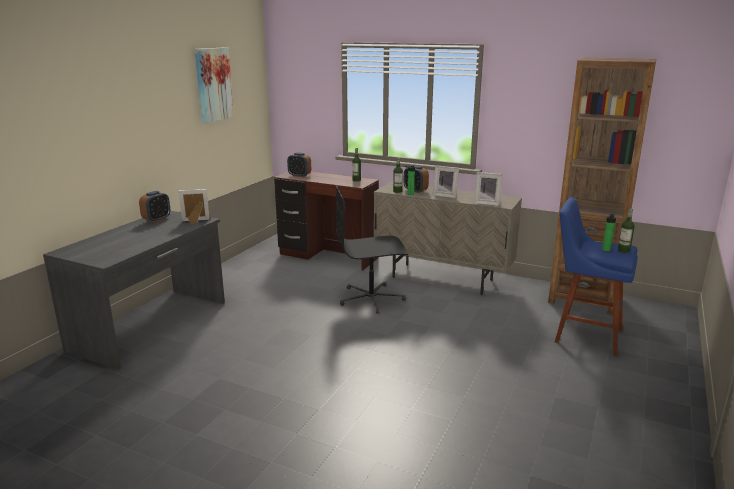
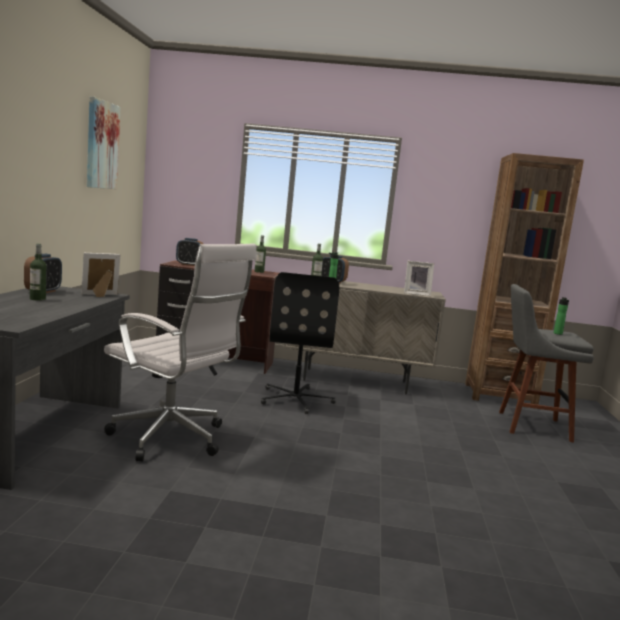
camera: 20 degrees left, 10 degrees down
black office chair [335,185,408,313] -> black office chair turned 60 degrees counterclockwise [261,272,339,414]
picture frame [433,165,459,198] -> none
blue stool [555,197,638,356] -> grey stool [499,284,594,443]
bottle [618,209,635,253] -> bottle moved to [30,244,46,301]
none -> white office chair [104,244,257,462]

